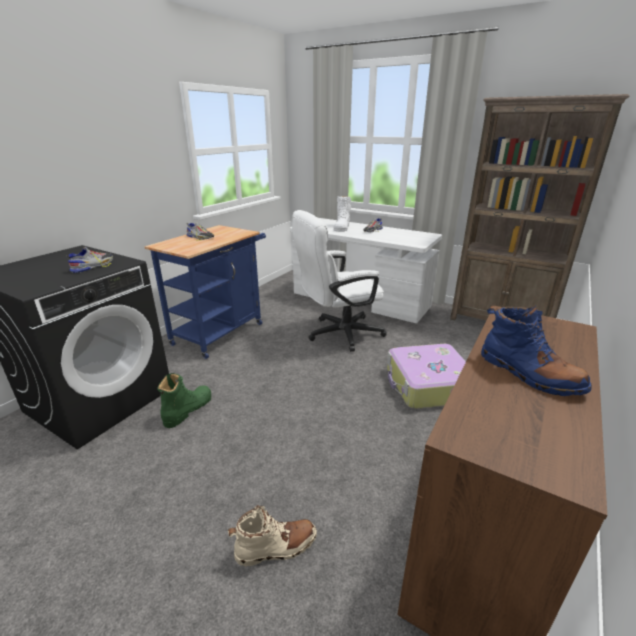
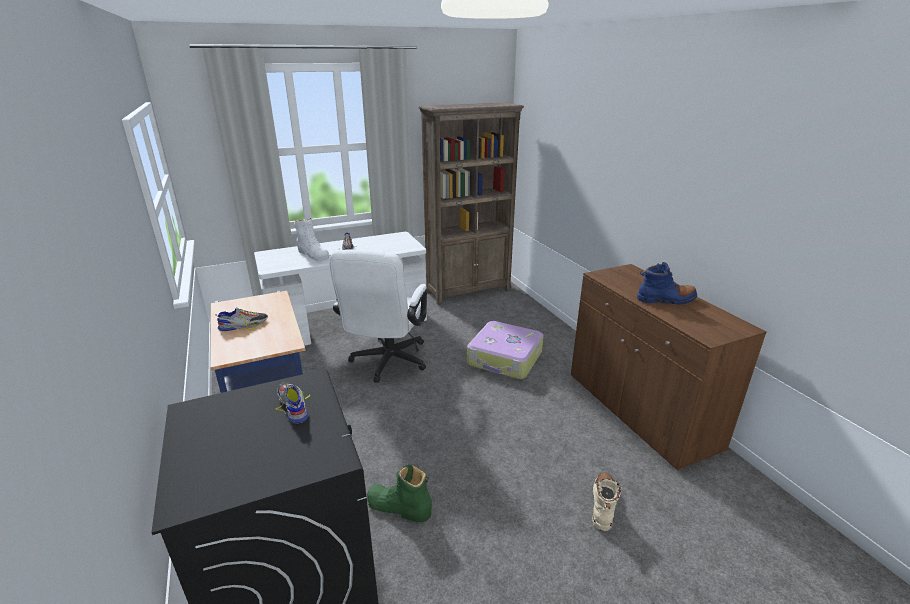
camera: 55 degrees left, 0 degrees up
green boot [157,373,211,428] -> green boot turned 45 degrees counterclockwise [367,464,432,522]

